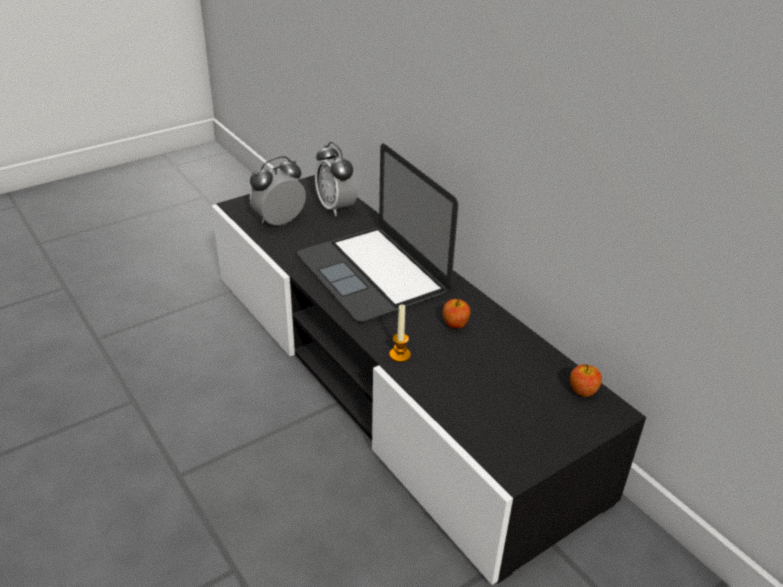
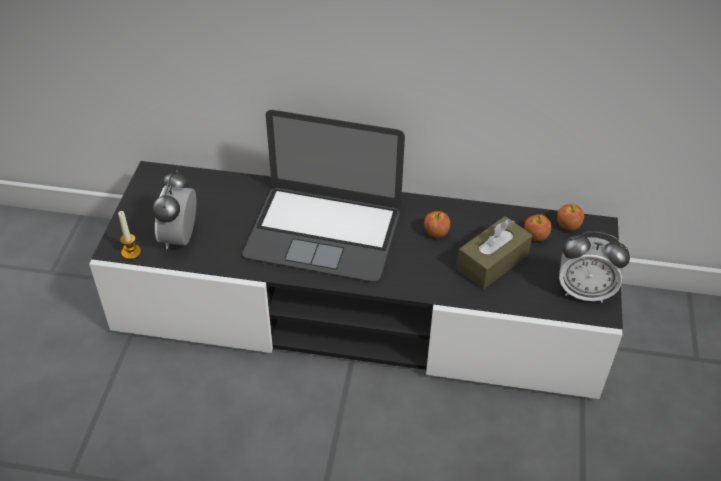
camera: 45 degrees left, 10 degrees up
alarm clock [315,142,358,216] -> alarm clock moved to [559,231,630,303]
candle [389,304,411,362] -> candle moved to [118,211,141,260]
none -> brown tissue box [457,216,532,289]
none -> apple [525,214,551,241]

